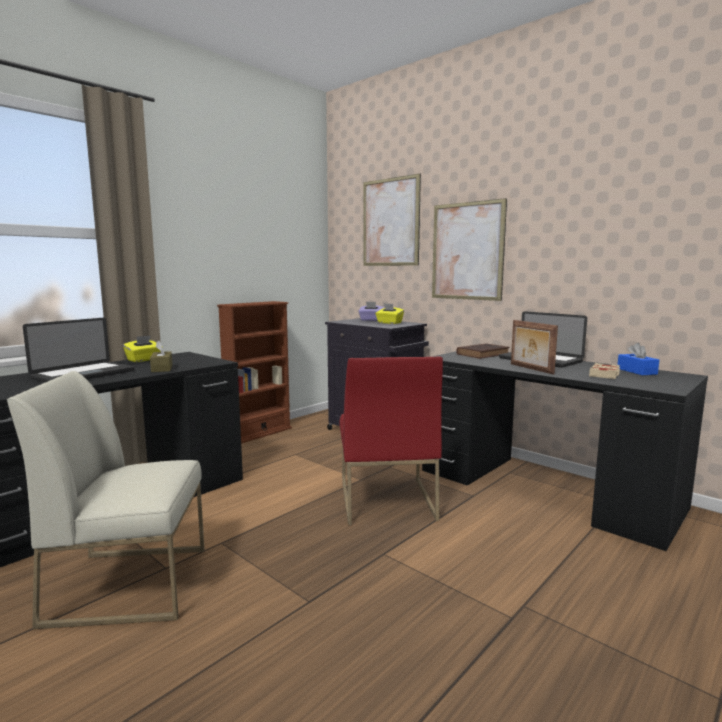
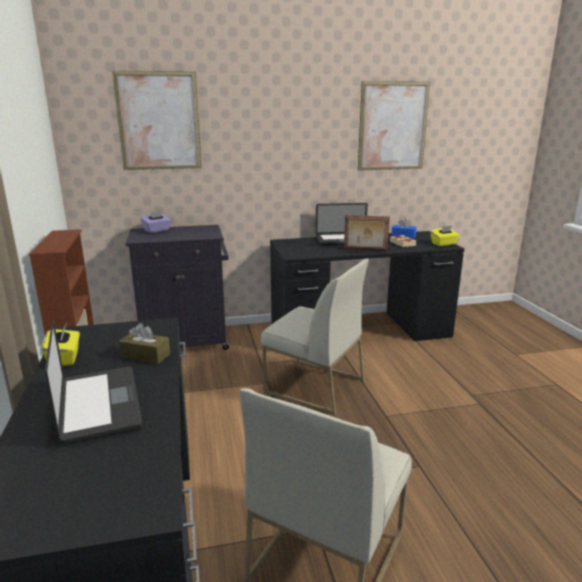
camera: 55 degrees left, 10 degrees up
red chair [339,356,443,525] -> white chair [261,259,369,415]
yellow tissue box [375,303,404,324] -> yellow tissue box moved to [431,226,459,246]
picture [432,198,507,301] -> picture moved to [358,81,430,171]
brown book [456,343,510,359] -> none

